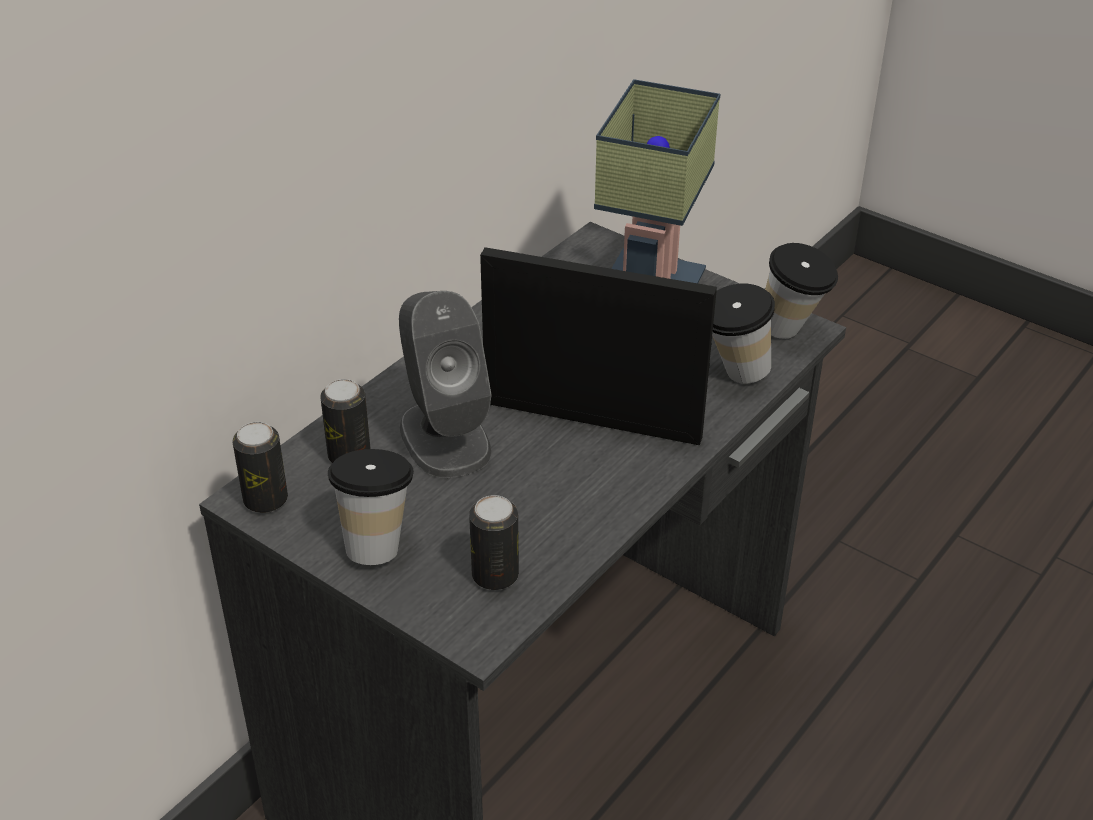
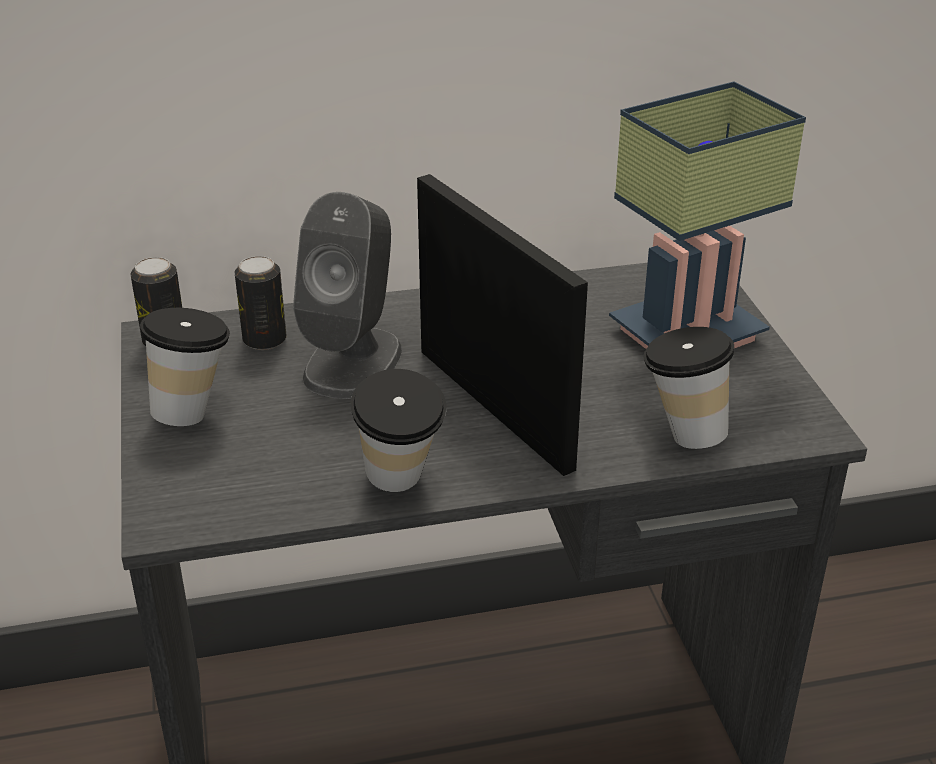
camera: 40 degrees right, 5 degrees down
can [469,495,519,590] -> none
cup [765,243,838,339] -> cup moved to [351,369,447,492]

